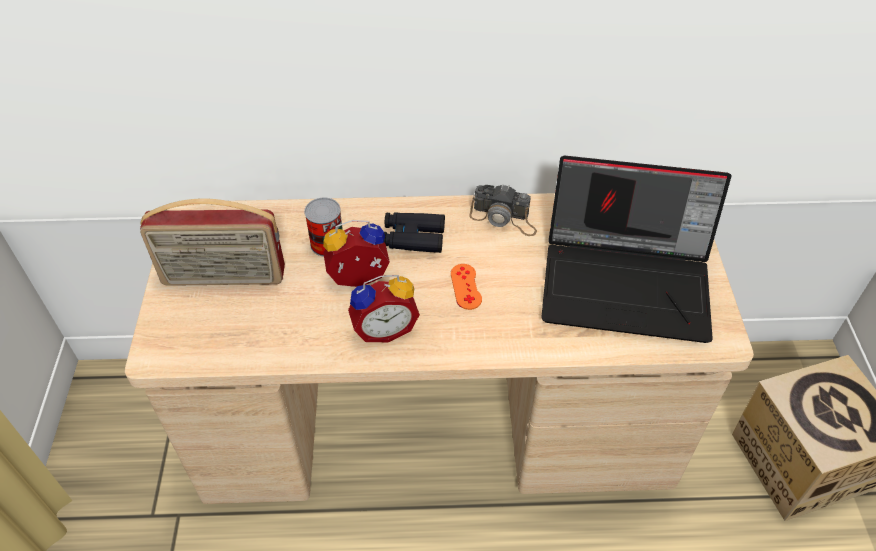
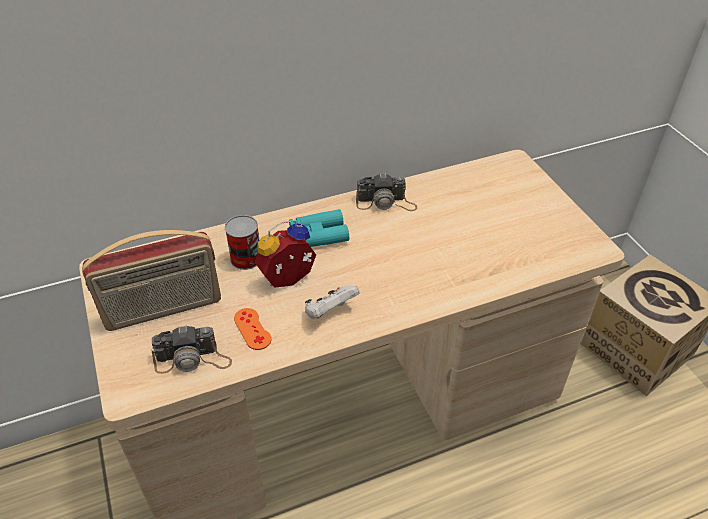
camera: 20 degrees left, 5 degrees down
alarm clock [348,275,420,342] -> white game controller [305,286,360,319]
black binoculars [384,212,445,253] -> turquoise binoculars [289,209,349,247]
orange game controller [451,264,482,310] -> orange game controller moved to [234,308,272,350]
laptop [542,156,732,343] -> none
none -> camera [151,325,232,374]

